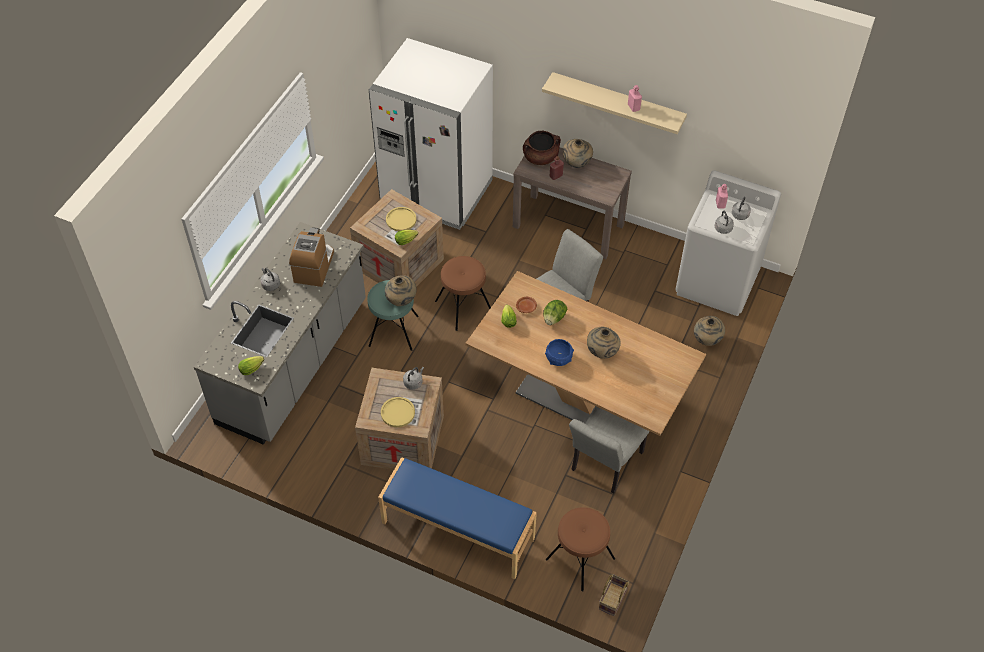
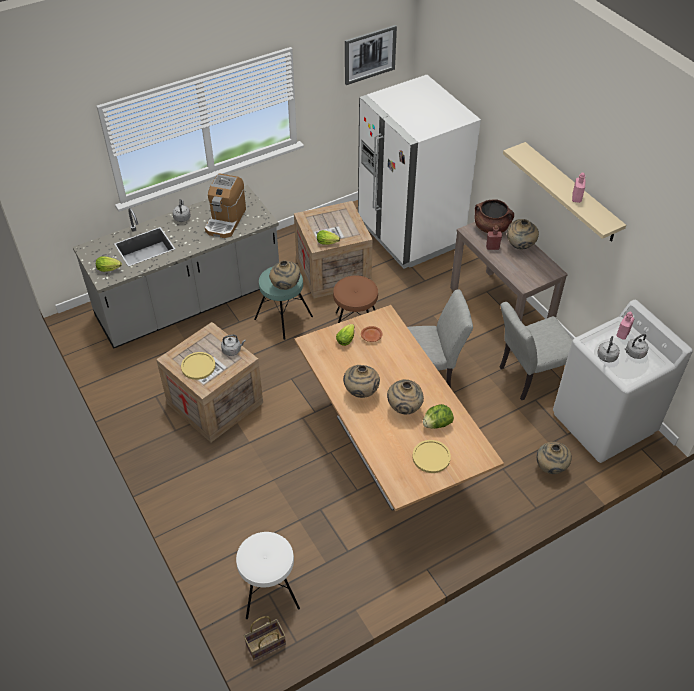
camera: 35 degrees right, 5 degrees down
coffee machine [289,227,334,287] -> coffee machine turned 150 degrees clockwise [205,173,246,238]
blue bench [378,457,537,579] -> none
yellow plate [386,207,416,231] -> yellow plate moved to [412,440,451,473]
lettuce [543,300,567,325] -> lettuce moved to [423,404,454,429]
blue bowl [545,339,574,366] -> beige vase [343,365,380,398]
brown stool [546,507,615,591] -> white stool [236,532,300,619]
grey chair [569,406,650,493] -> grey chair moved to [500,302,573,400]
none -> picture [345,25,397,85]

